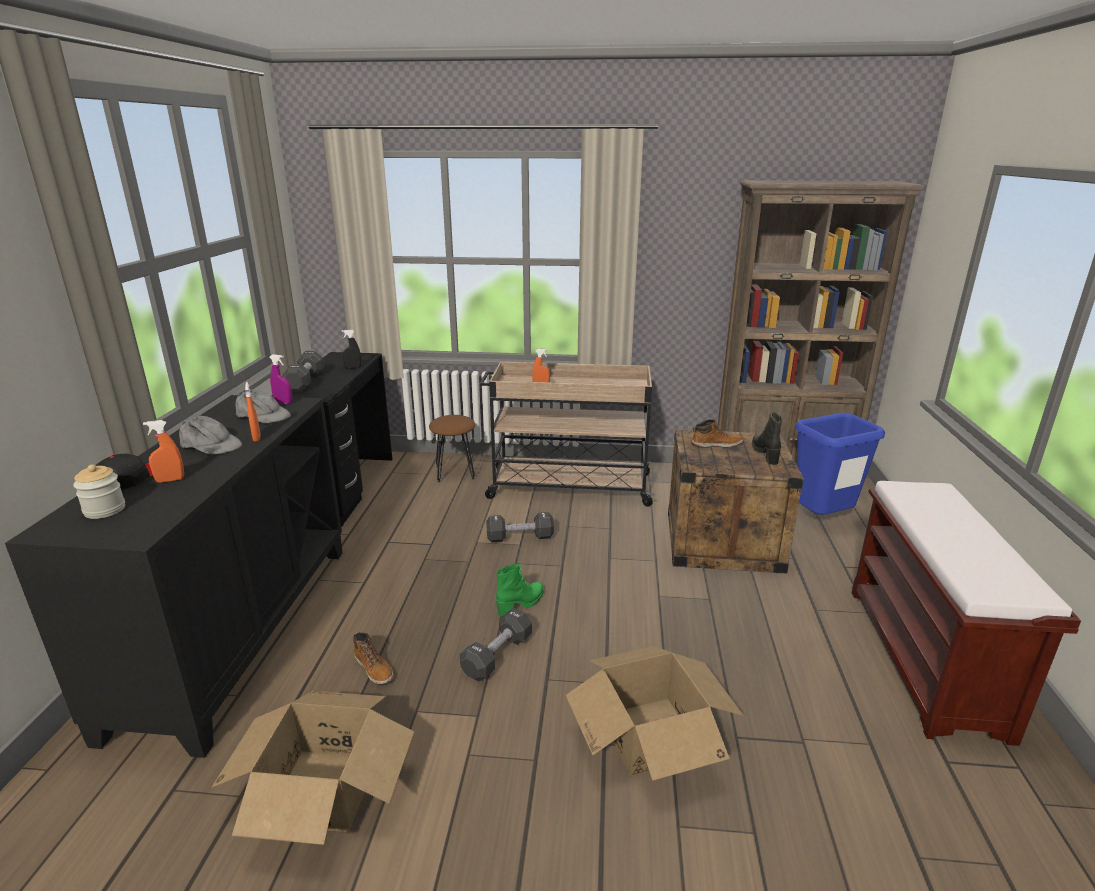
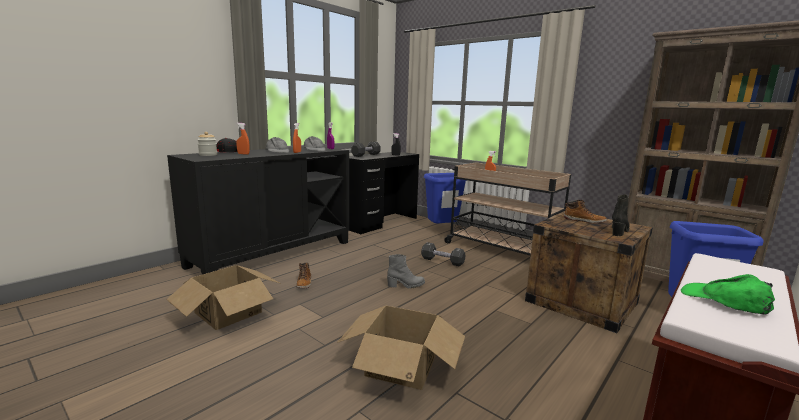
camera: 35 degrees right, 10 degrees down
brown stool [429,415,475,482] -> blue trash can [424,173,467,223]
black dumbbell [460,608,532,681] -> none
green boot [496,564,544,616] -> grey boot [387,254,425,289]
none -> green cap [681,274,775,315]

